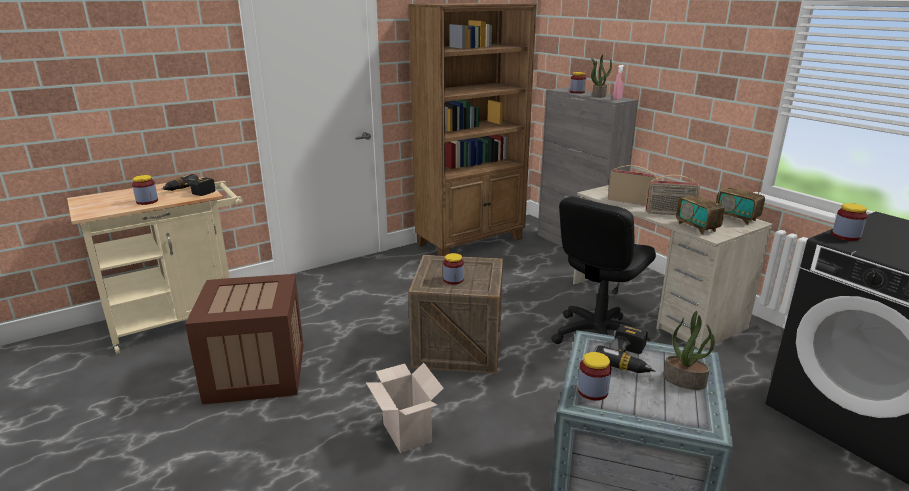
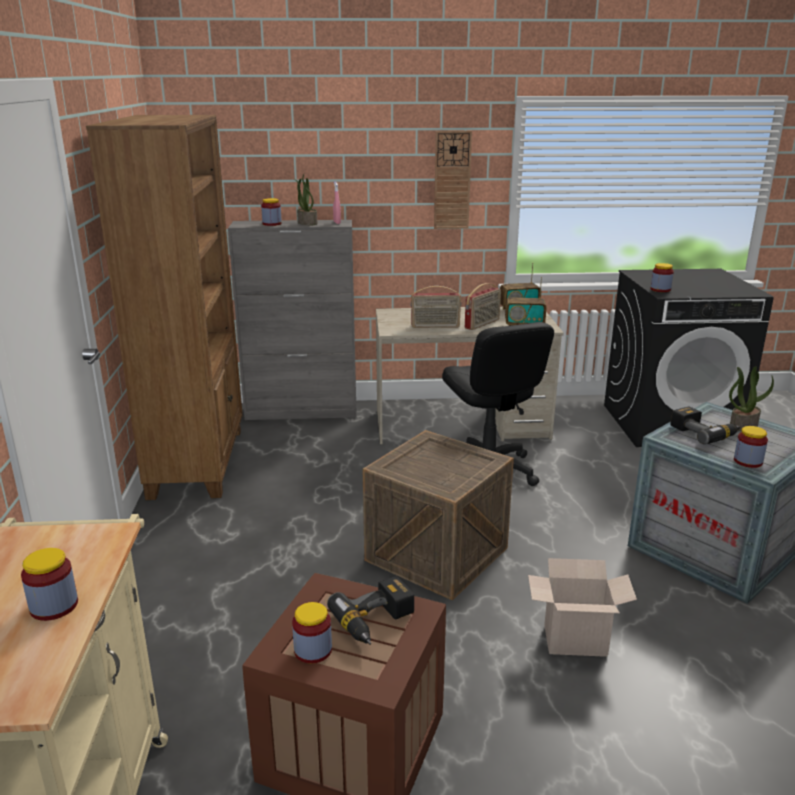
camera: 60 degrees left, 0 degrees up
power drill [162,174,216,196] -> power drill moved to [327,576,414,645]
jar [443,253,464,285] -> jar moved to [292,602,332,664]
radio [608,165,657,206] -> radio turned 150 degrees counterclockwise [411,286,461,328]
none -> wall clock [434,131,472,229]

